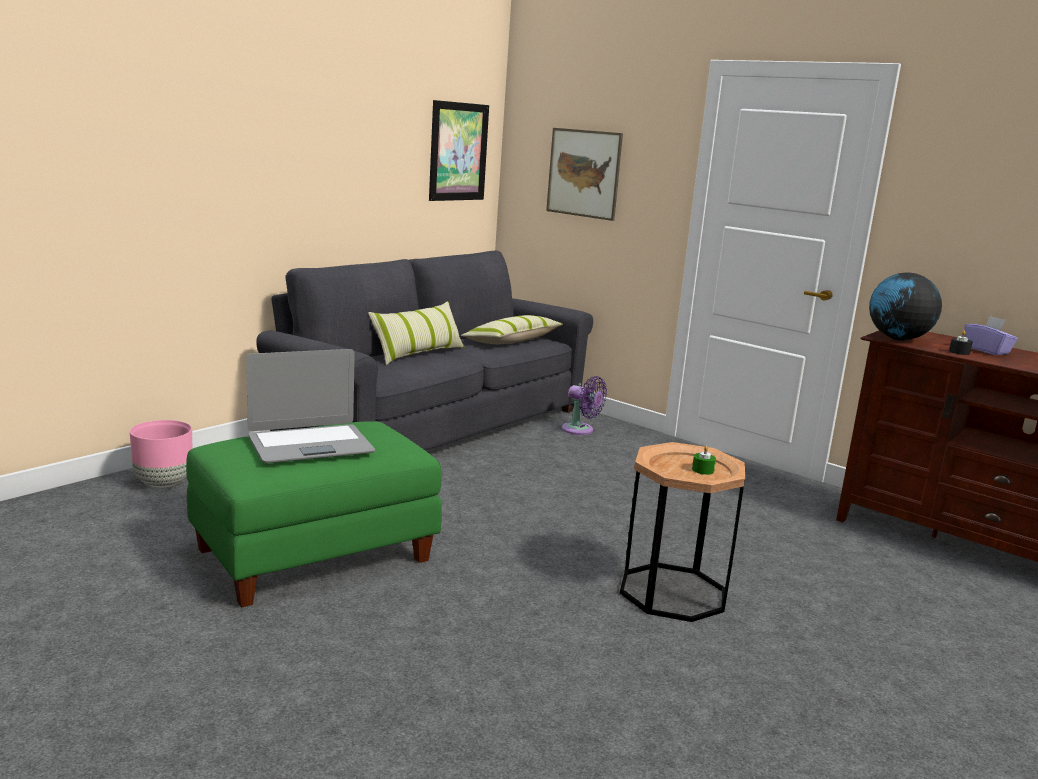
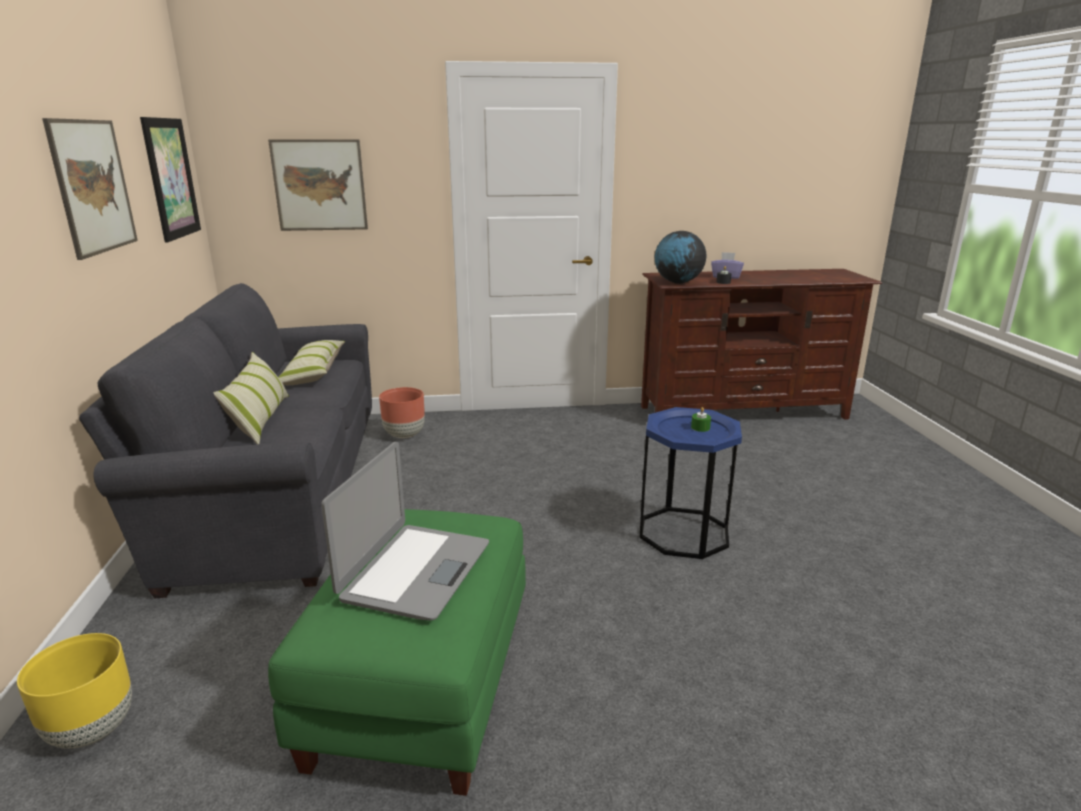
camera: 45 degrees left, 5 degrees up
pink planter [130,420,193,487] -> yellow planter [17,633,132,748]
purple fan [562,376,607,435] -> brown planter [379,387,425,438]
brown side table [620,442,745,622] -> blue side table [639,407,742,559]
none -> picture [42,118,138,260]

